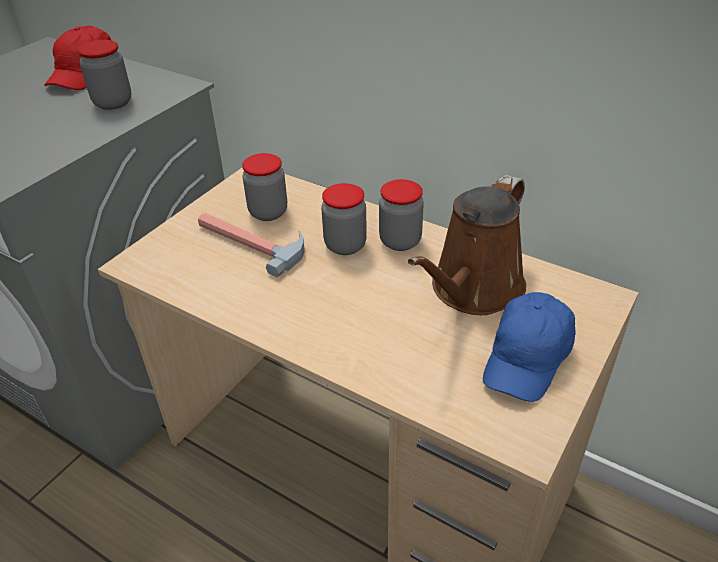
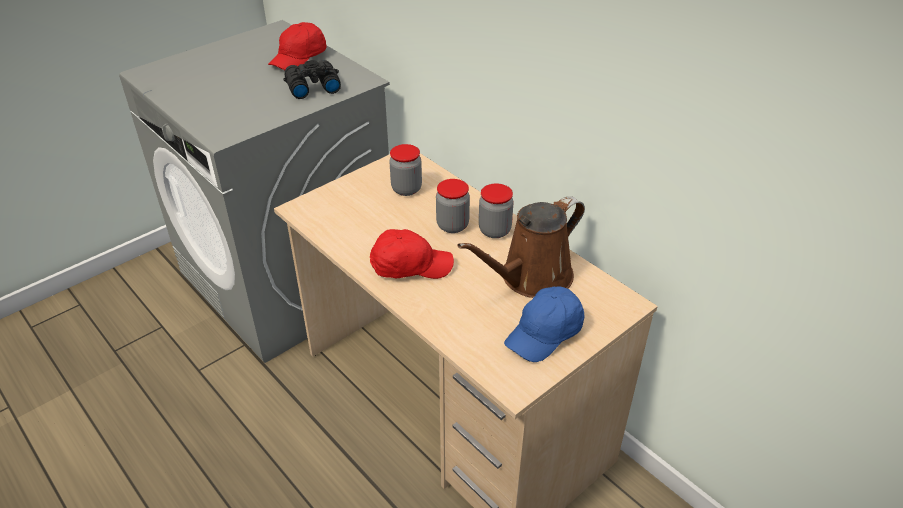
camera: 15 degrees right, 0 degrees up
jar [77,40,132,110] -> black binoculars [283,60,341,99]
hammer [198,213,304,278] -> none
none -> red cap [370,229,454,279]

